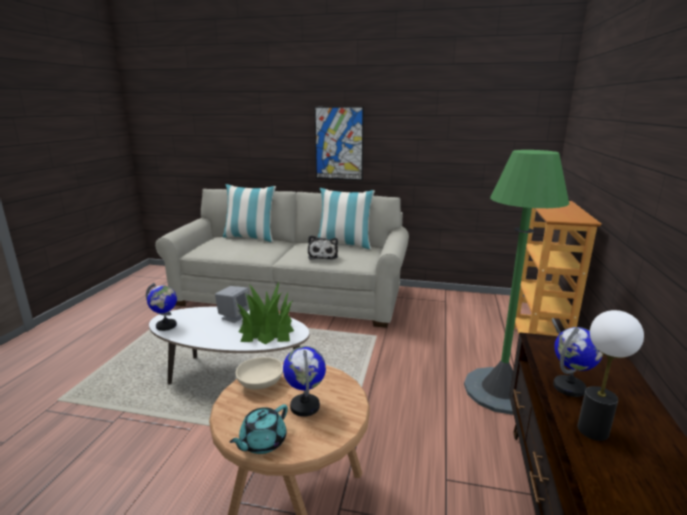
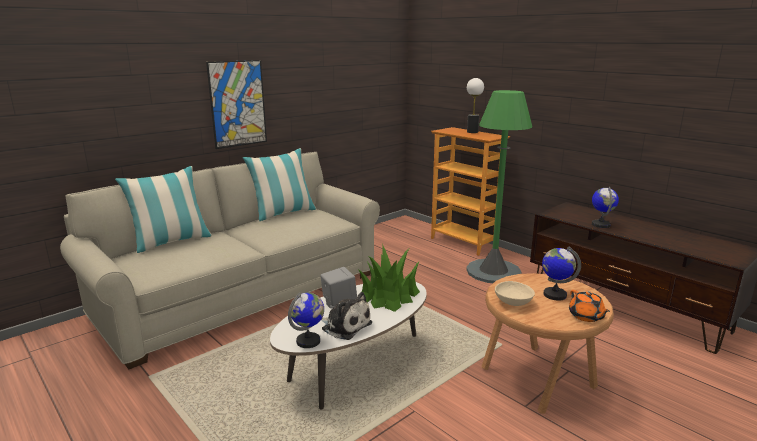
camera: 55 degrees left, 0 degrees up
turquoise teapot [230,404,288,454] -> orange teapot [569,290,610,322]
plush toy [308,235,338,260] -> plush toy moved to [321,292,372,340]
table lamp [578,310,644,441] -> table lamp moved to [467,78,484,133]

